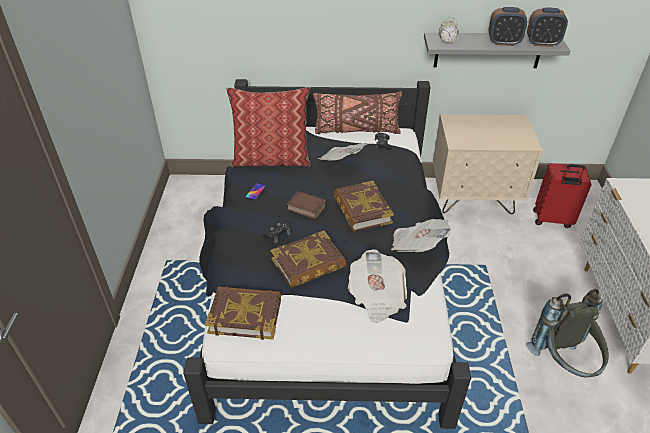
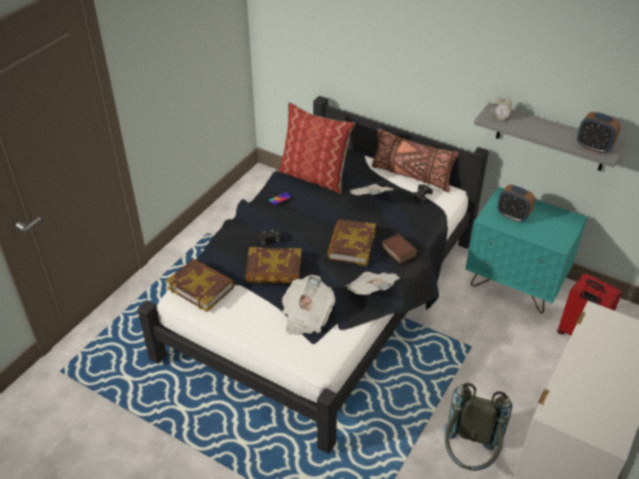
camera: 30 degrees right, 0 degrees up
book [287,191,327,220] -> book moved to [382,233,418,264]
beige nightstand [433,114,543,214] -> turquoise nightstand [465,187,587,314]
alarm clock [488,7,527,46] -> alarm clock moved to [497,185,535,222]

